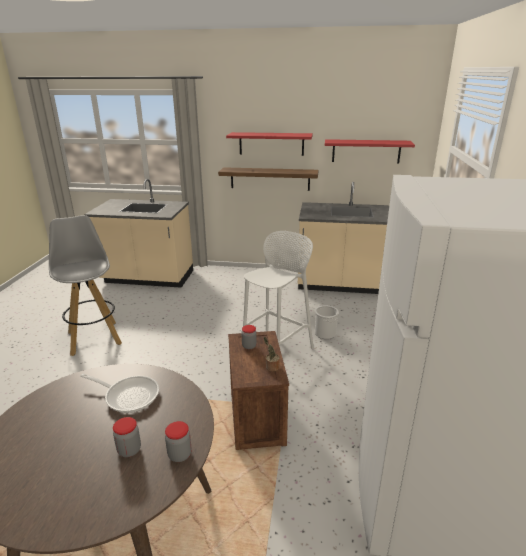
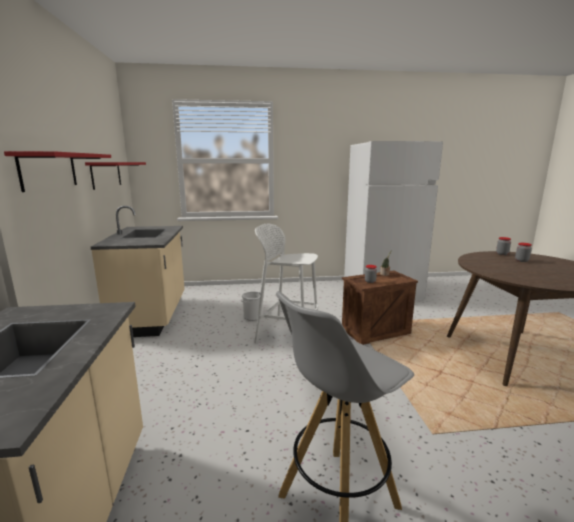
camera: 105 degrees left, 10 degrees down
frying pan [80,374,159,413] -> none
shelf [218,167,318,191] -> none

